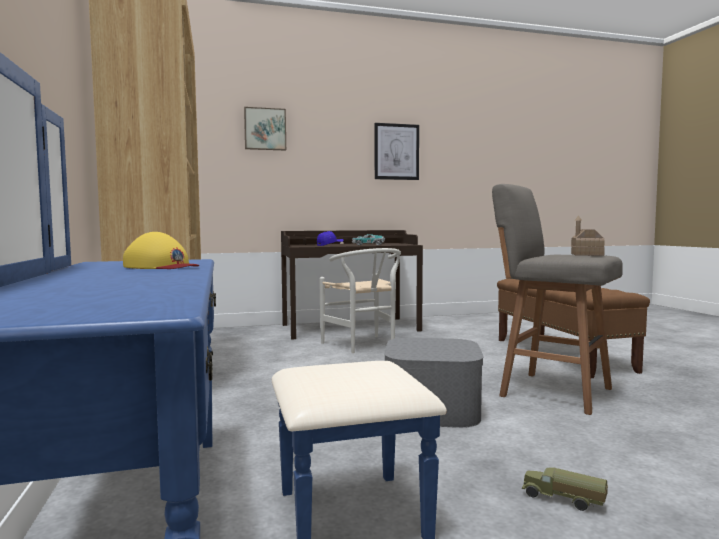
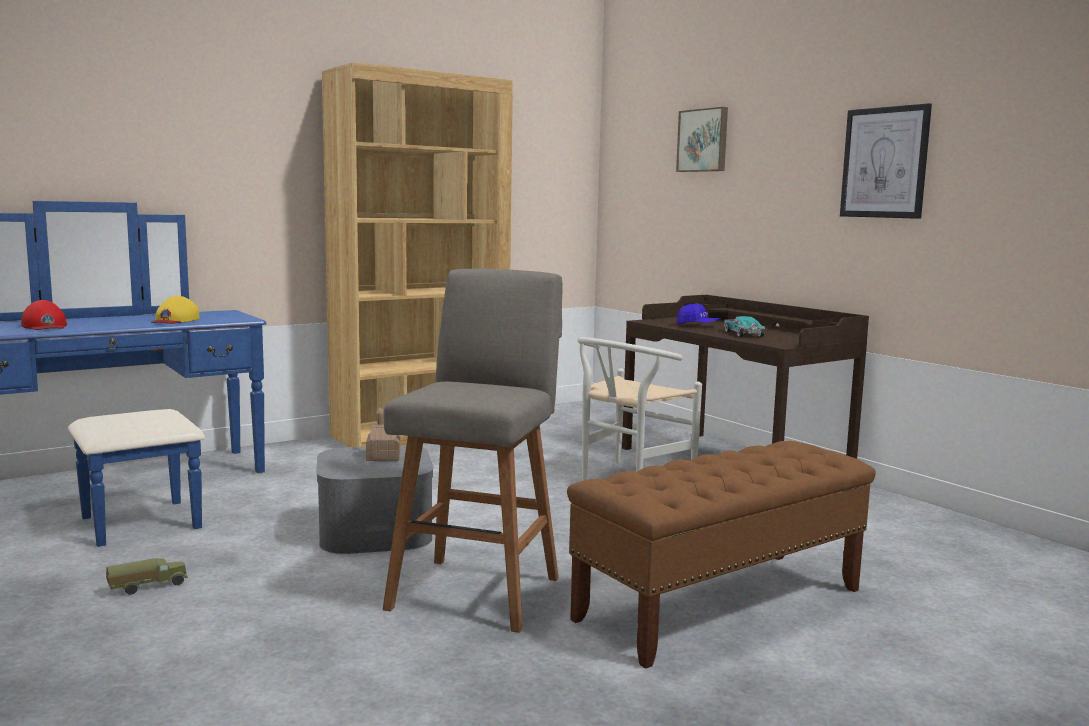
camera: 70 degrees right, 5 degrees up
toy truck [522,467,608,511] -> toy truck turned 45 degrees clockwise [106,558,188,595]
toy house [571,216,605,256] -> toy house moved to [366,407,400,461]
none -> red cap [21,300,67,330]

